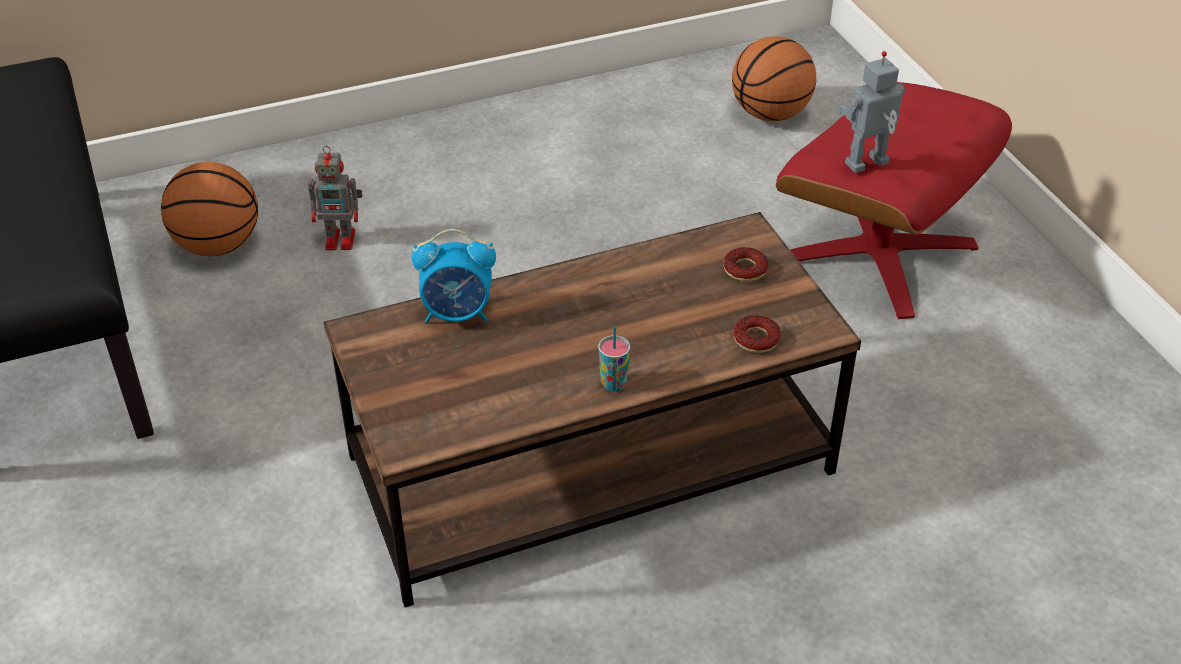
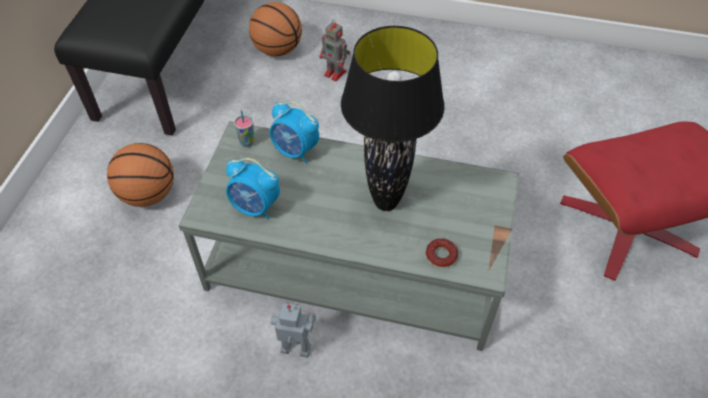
camera: 35 degrees right, 10 degrees up
brown coffee table [324,212,861,607] -> grey coffee table [179,121,519,351]
cup [598,326,630,391] -> cup moved to [234,110,255,147]
donut [723,247,768,282] -> none
basketball [732,36,816,121] -> basketball moved to [107,143,174,207]
toy robot [835,51,905,173] -> toy robot moved to [271,303,316,358]
none -> alarm clock [226,158,280,220]
none -> black table lamp [341,26,444,211]

